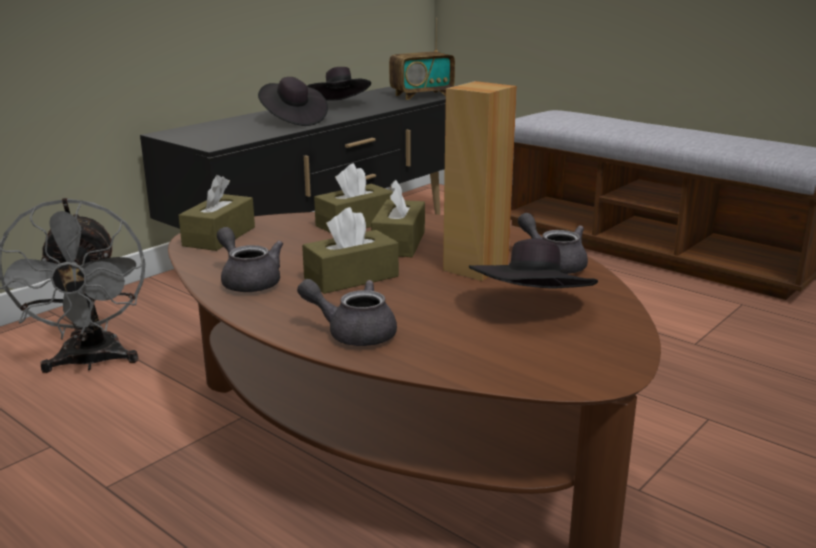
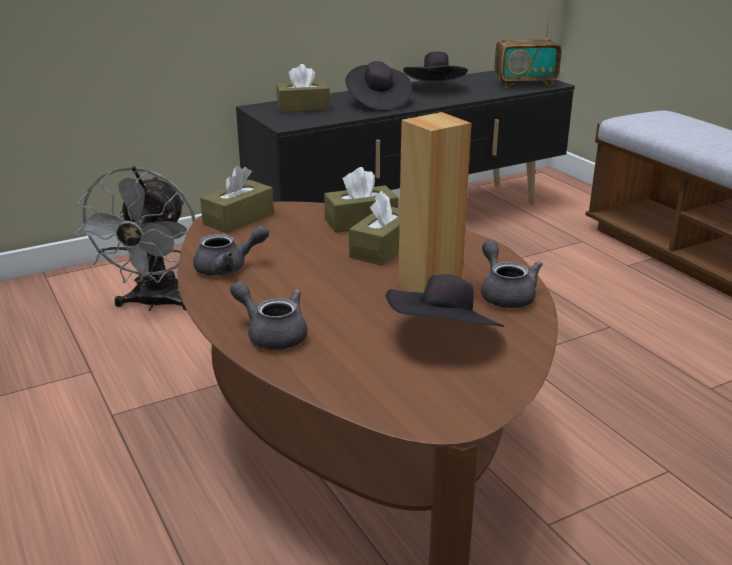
camera: 20 degrees right, 5 degrees up
grey teapot [217,227,283,292] -> grey teapot turned 90 degrees clockwise [193,225,269,276]
brown tissue box [302,207,399,294] -> brown tissue box moved to [276,64,330,112]

